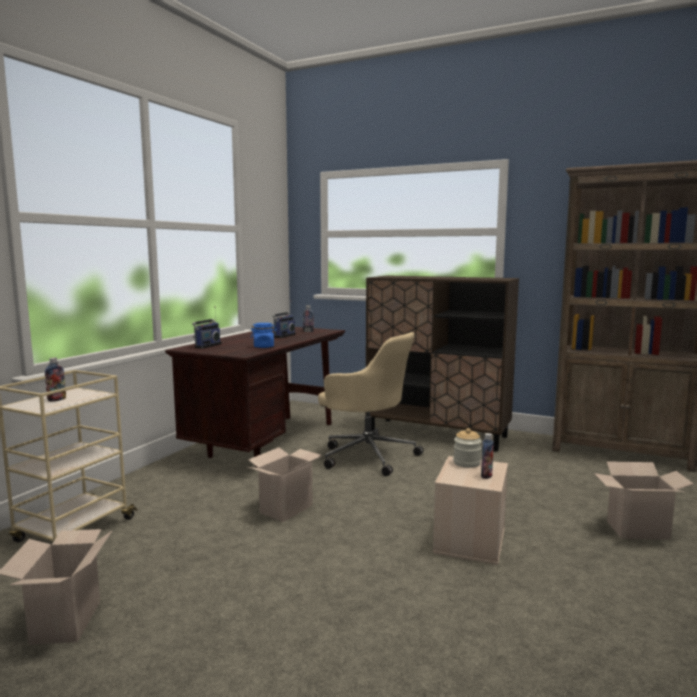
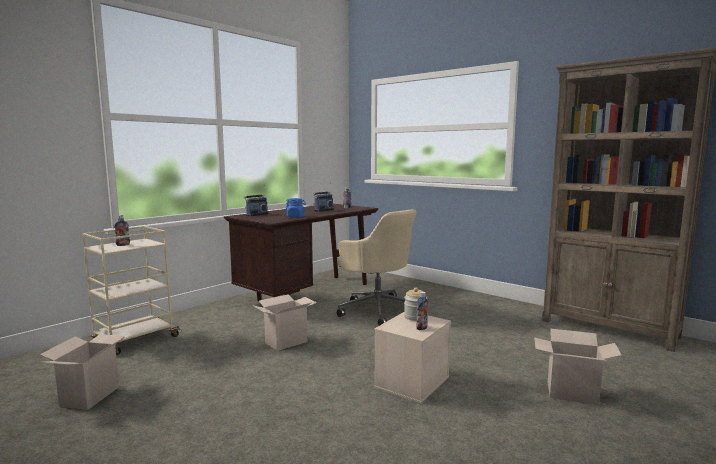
camera: 15 degrees right, 0 degrees up
brown cabinet [365,276,519,452] -> none

